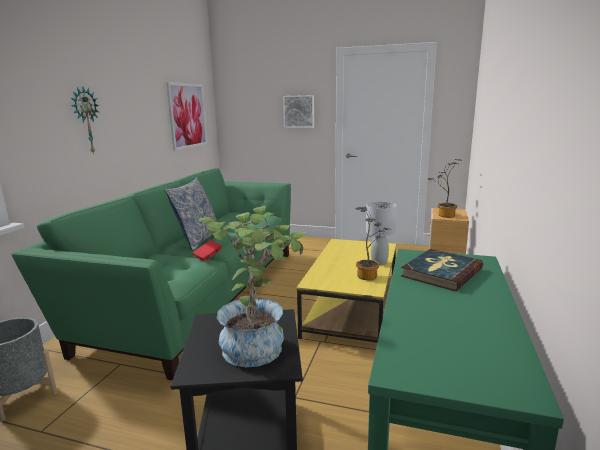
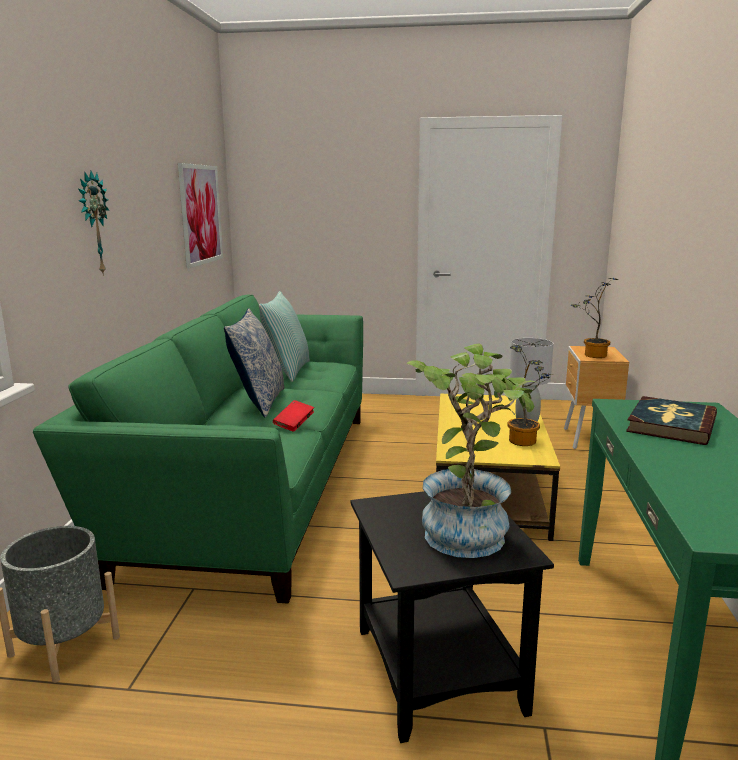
camera: 10 degrees left, 0 degrees up
picture [283,95,314,128] -> none
none -> pillow [259,291,310,382]

